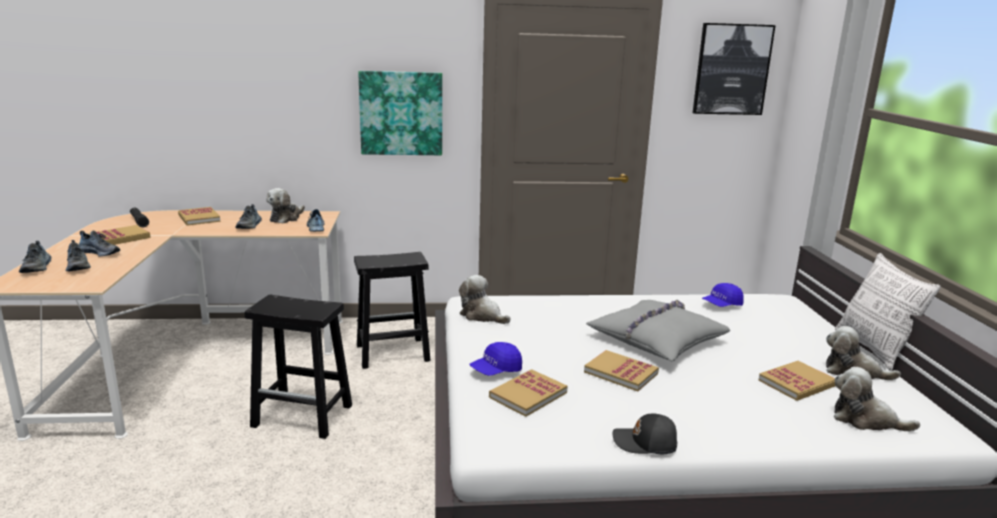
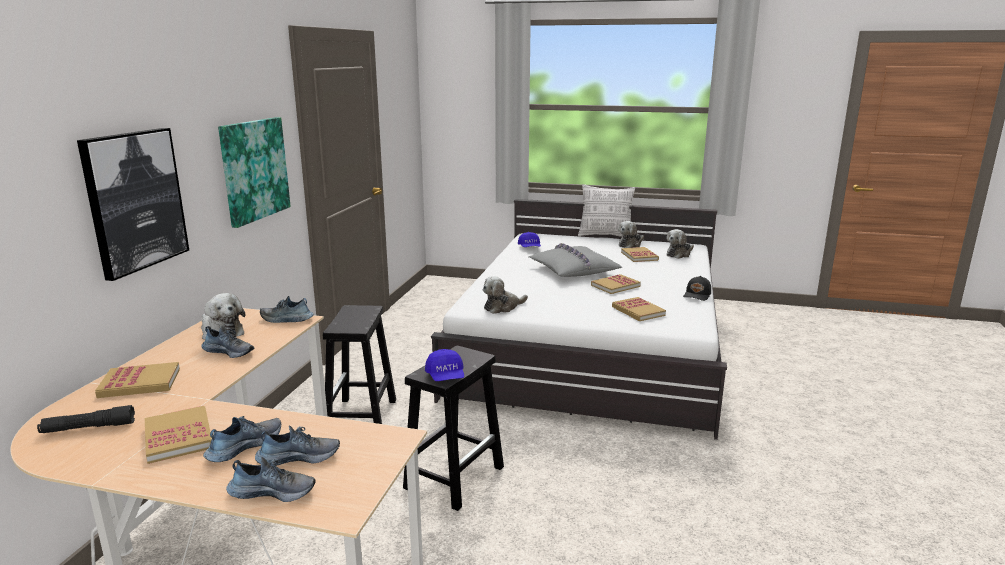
camera: 70 degrees left, 0 degrees up
blue cap [470,342,522,376] -> blue cap moved to [425,349,464,381]
picture [693,23,776,115] -> picture moved to [77,128,189,281]

